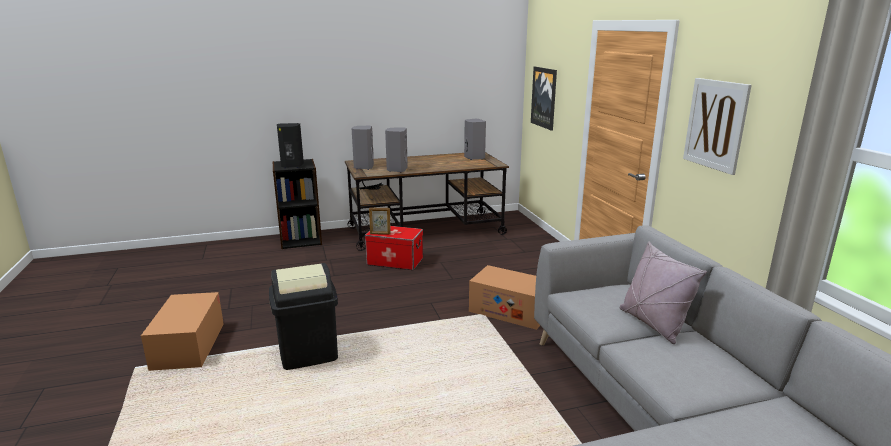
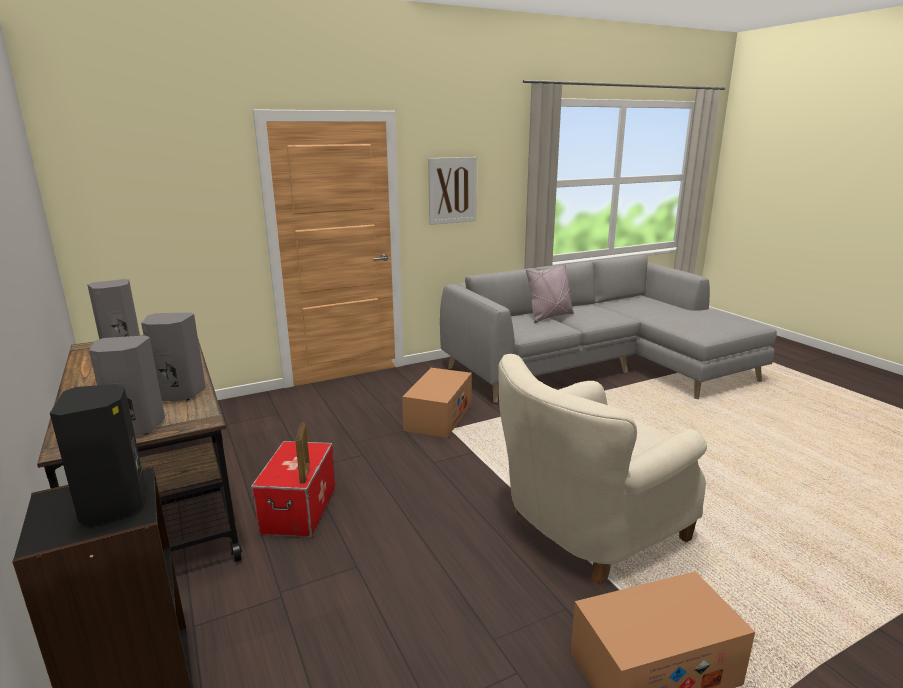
camera: 100 degrees left, 0 degrees up
black trash can [269,263,338,370] -> beige armchair [498,354,707,585]
picture [531,67,557,131] -> none

